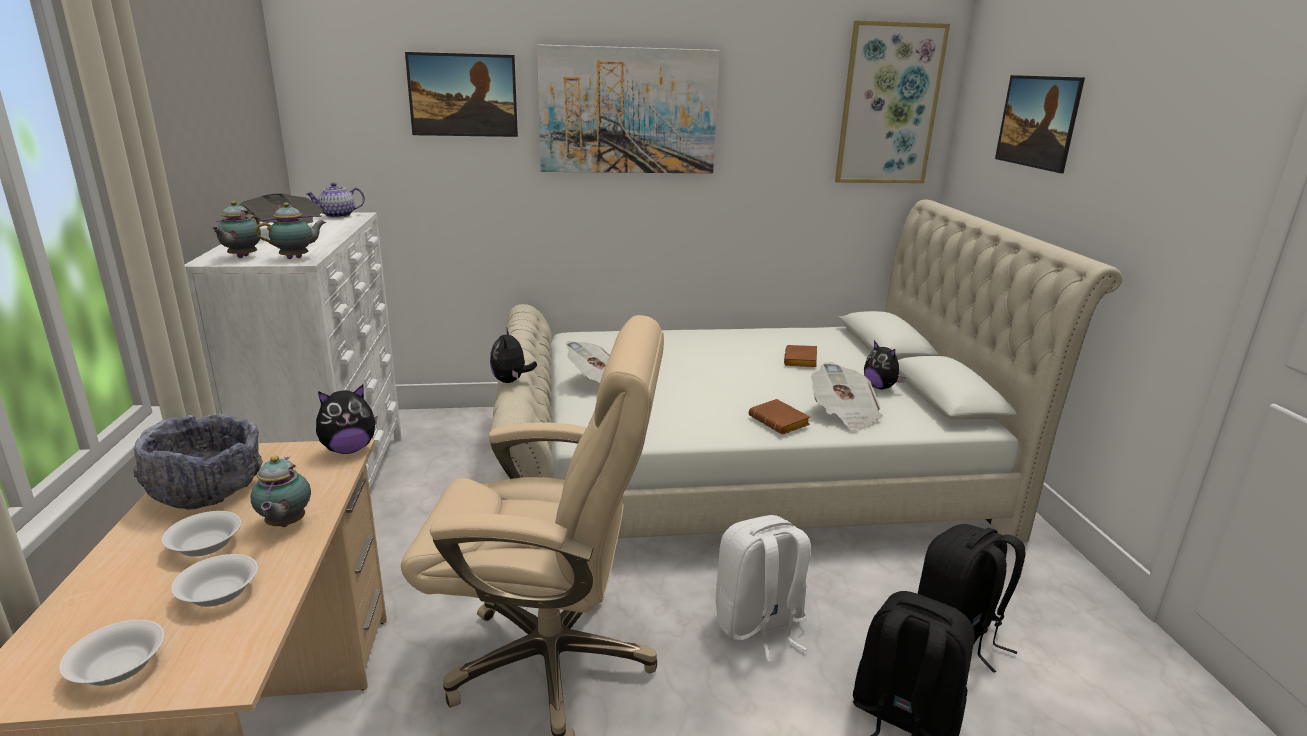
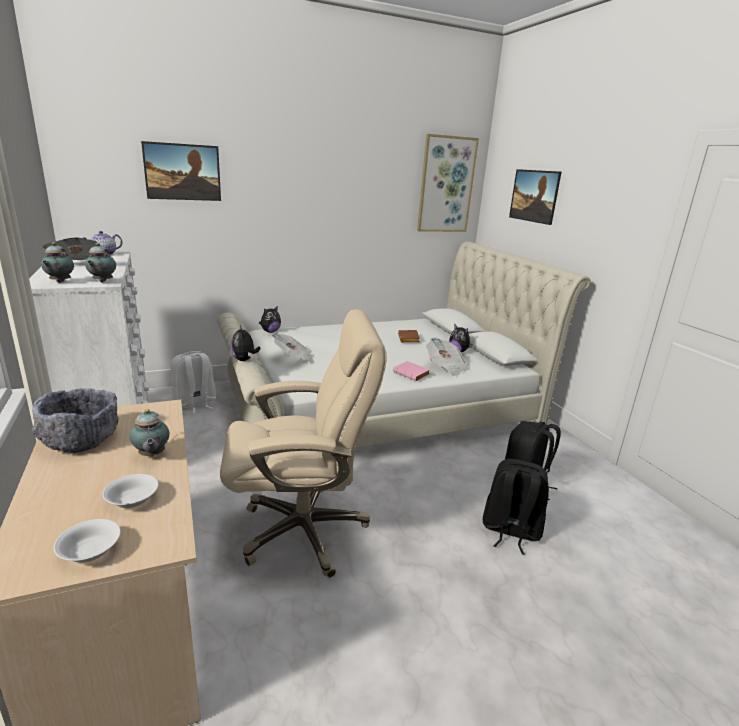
camera: 15 degrees left, 0 degrees up
white bowl [161,511,241,557] -> none
teapot [255,203,326,259] -> teapot turned 135 degrees clockwise [85,243,116,282]
plush toy [316,385,377,454] -> plush toy moved to [259,306,281,333]
picture [537,44,720,173] -> none
white backpack [716,515,811,662] -> white backpack moved to [171,351,216,413]
brown book [749,399,810,435] -> pink book [393,361,430,381]

